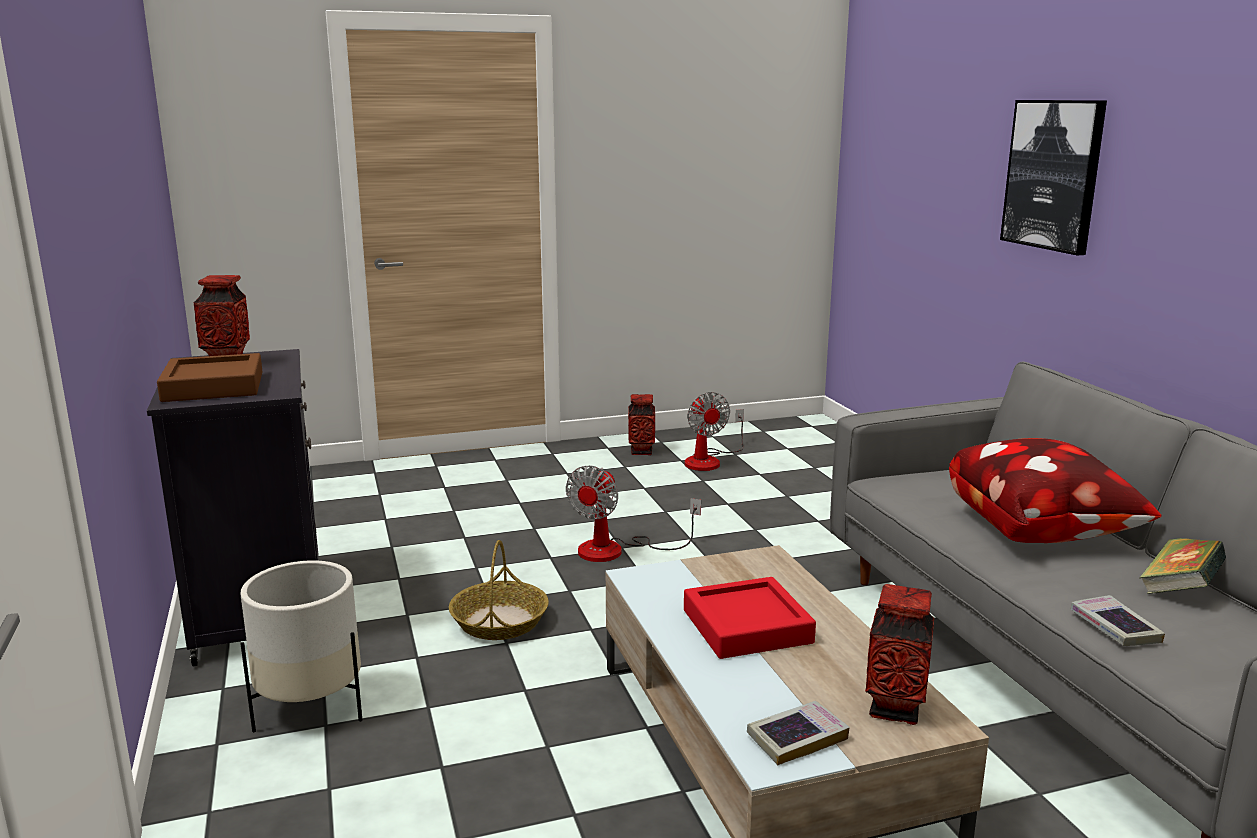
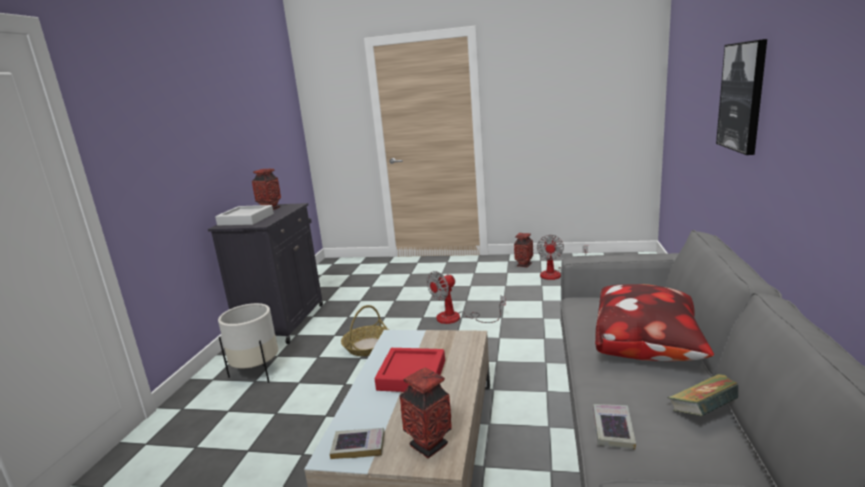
camera: 30 degrees right, 0 degrees up
brown tray [157,353,263,402] -> grey tray [215,205,274,226]

